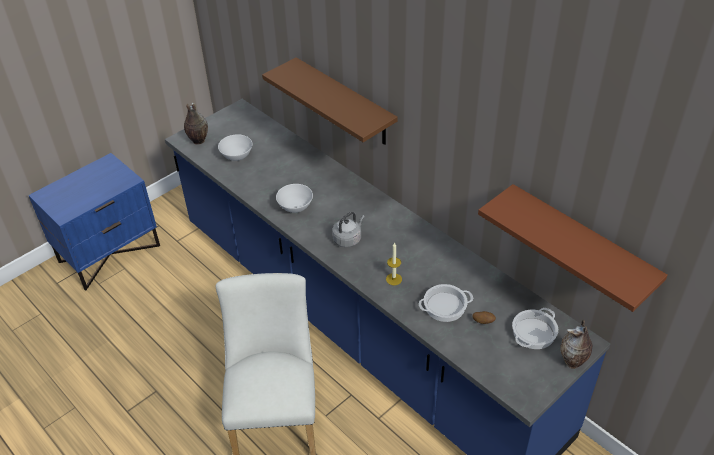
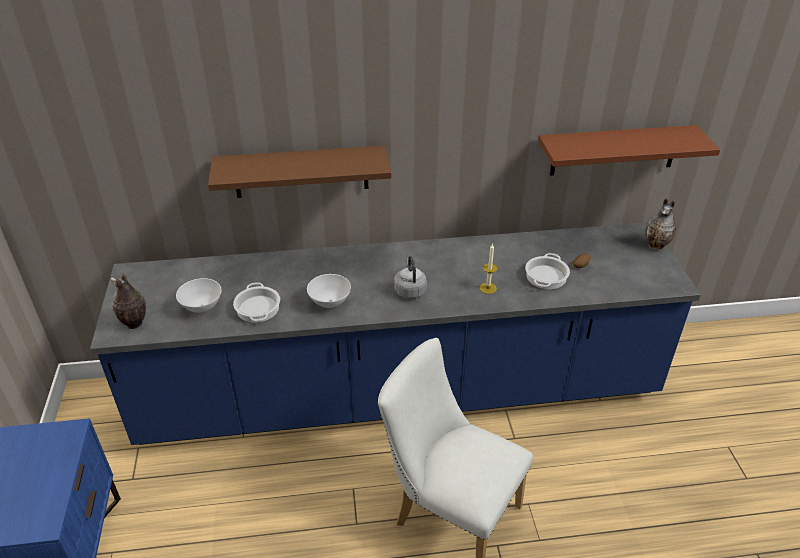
camera: 55 degrees left, 5 degrees down
cooking pot [512,308,558,349] -> cooking pot moved to [233,282,280,323]

